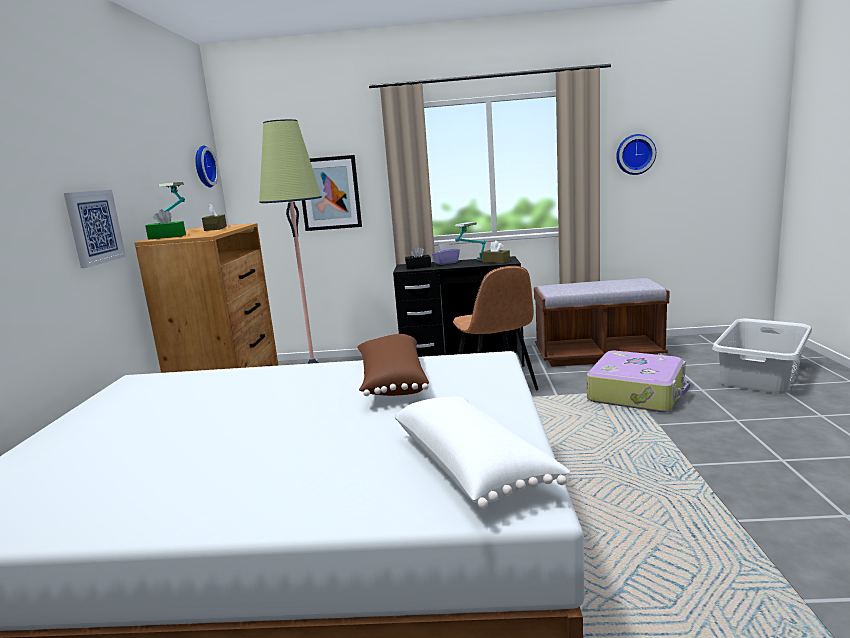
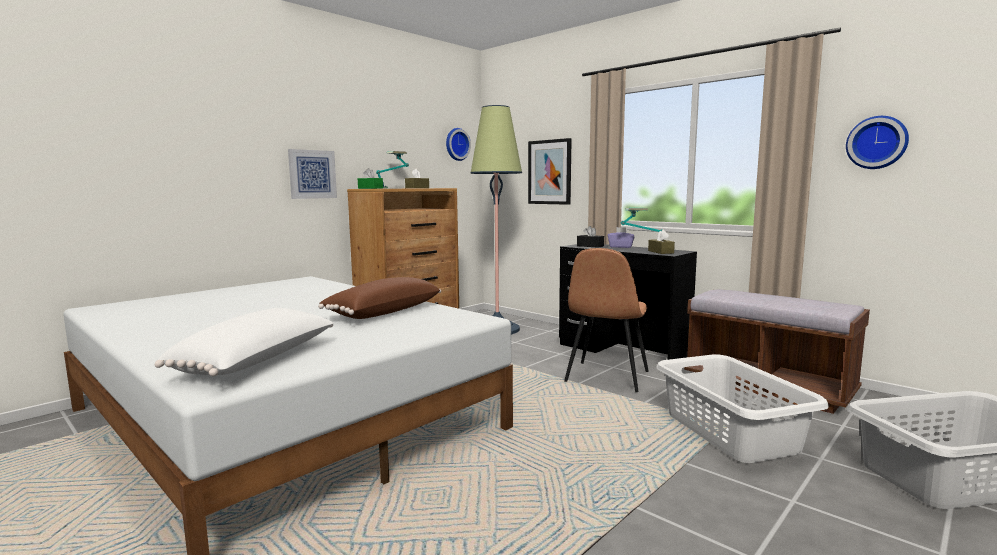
camera: 40 degrees right, 5 degrees down
suitcase [587,351,690,412] -> white laundry basket [656,354,829,463]

